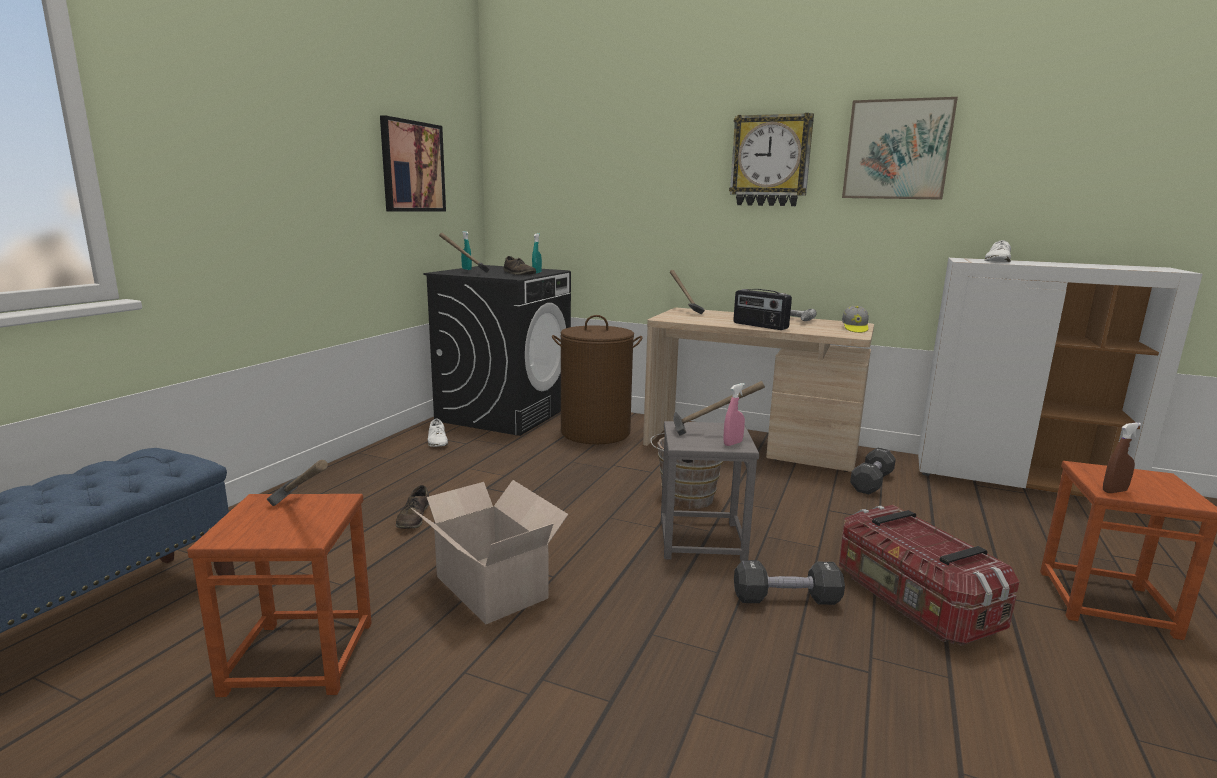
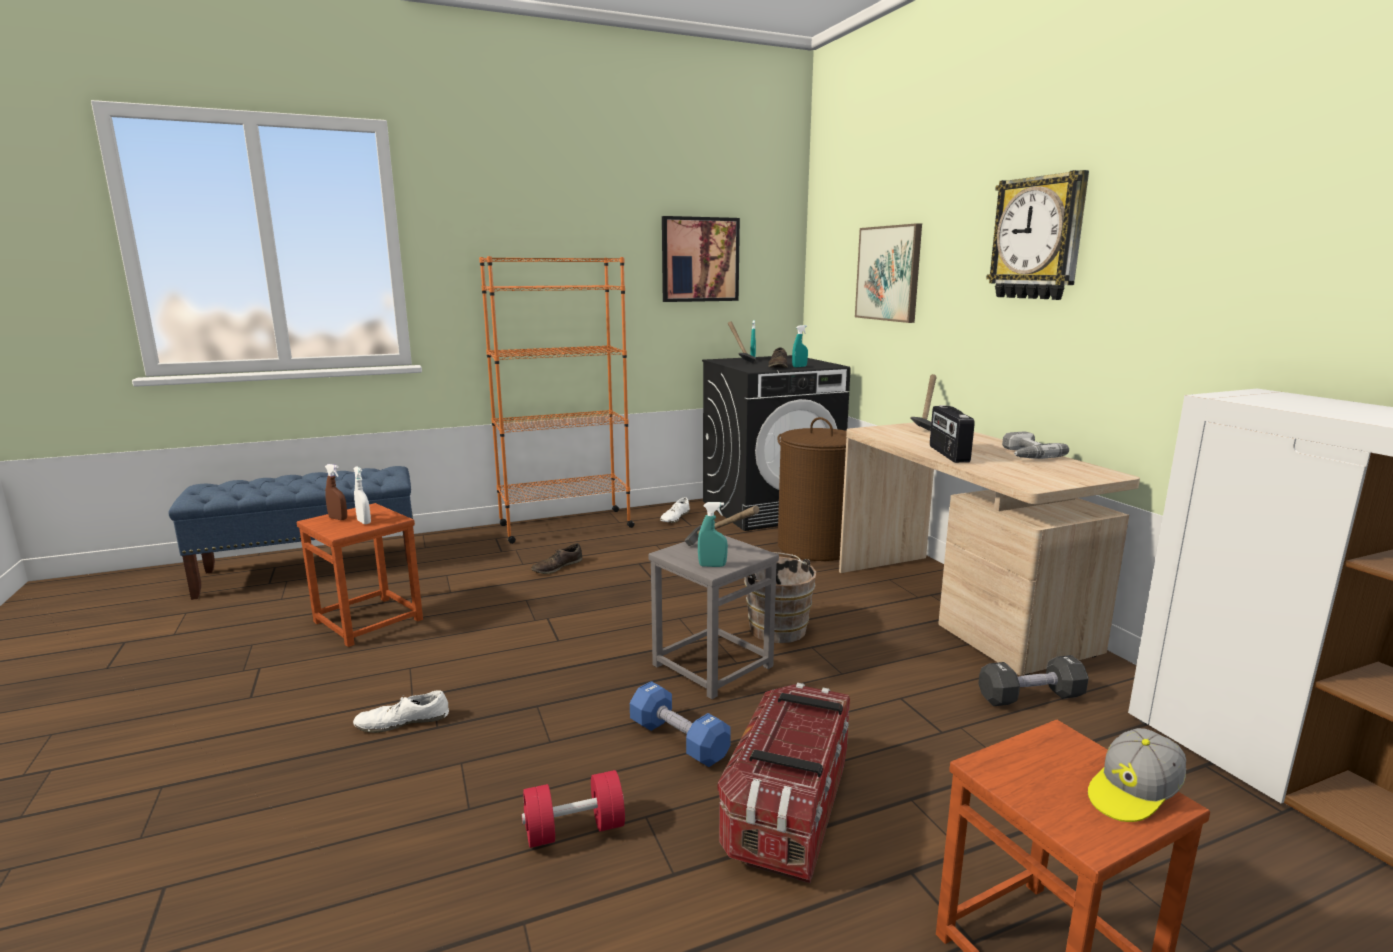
camera: 45 degrees right, 0 degrees up
hammer [267,460,328,506] -> white spray bottle [353,466,371,524]
cardboard box [411,480,568,625] -> none
pink spray bottle [723,383,745,446] -> turquoise spray bottle [698,502,728,567]
black dumbbell [734,560,845,605] -> blue dumbbell [630,681,731,767]
picture [842,97,958,200] -> picture moved to [855,223,922,323]
cap [842,306,869,333] -> cap moved to [1088,728,1186,822]
white shoe [984,240,1011,262] -> white shoe moved to [353,690,449,733]
brown spray bottle [1103,422,1141,493] -> brown spray bottle moved to [325,464,347,520]
none -> orange bookcase [479,256,635,544]
none -> red dumbbell [522,770,625,848]

